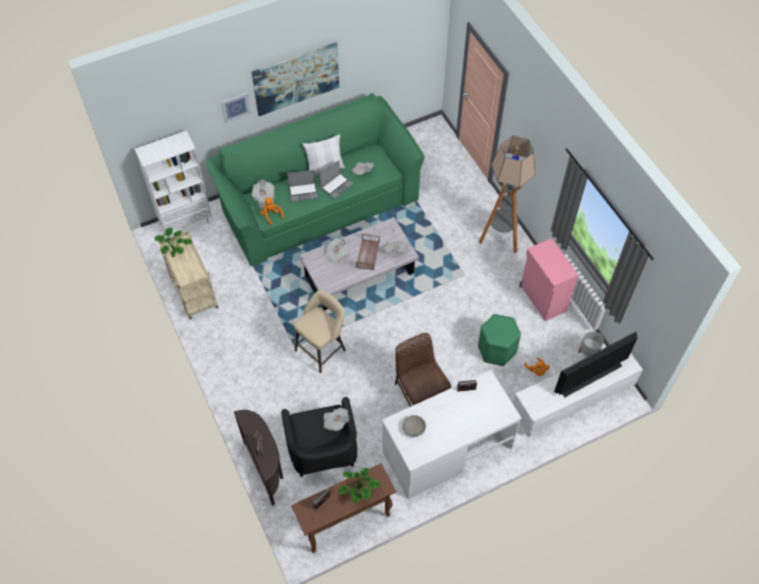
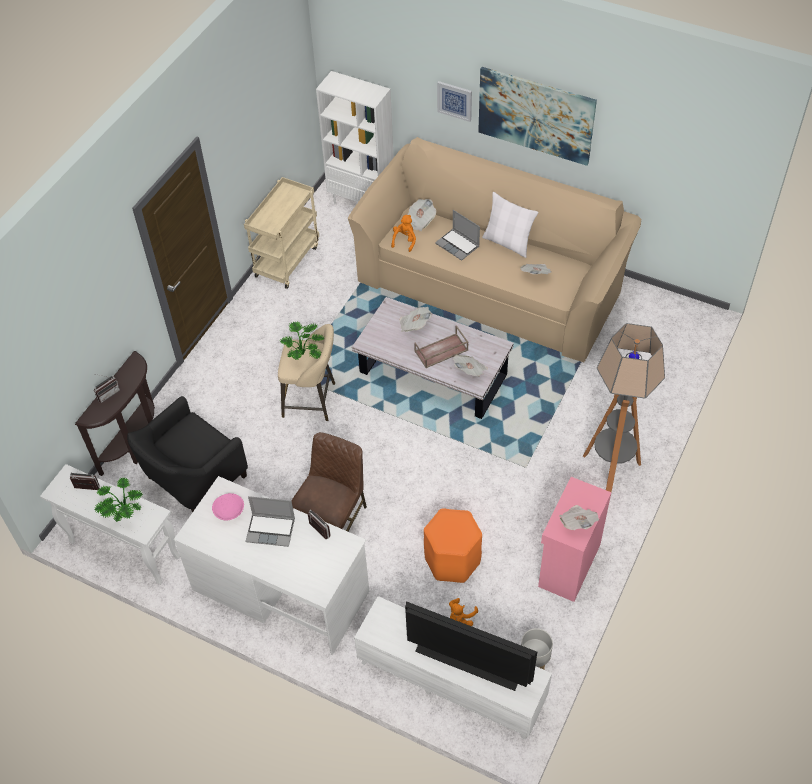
camera: 55 degrees right, 5 degrees down
potted plant [154,227,193,257] -> potted plant moved to [281,321,324,360]
green sofa [206,93,425,266] -> beige sofa [348,137,641,362]
brown console table [291,463,396,553] -> white console table [40,464,180,585]
laptop [320,160,353,199] -> laptop moved to [245,496,295,547]
newspaper [324,408,349,431] -> newspaper moved to [559,505,599,530]
grey bowl [403,415,426,437] -> pink bowl [212,493,244,521]
green stool [478,314,521,366] -> orange stool [424,508,482,583]

